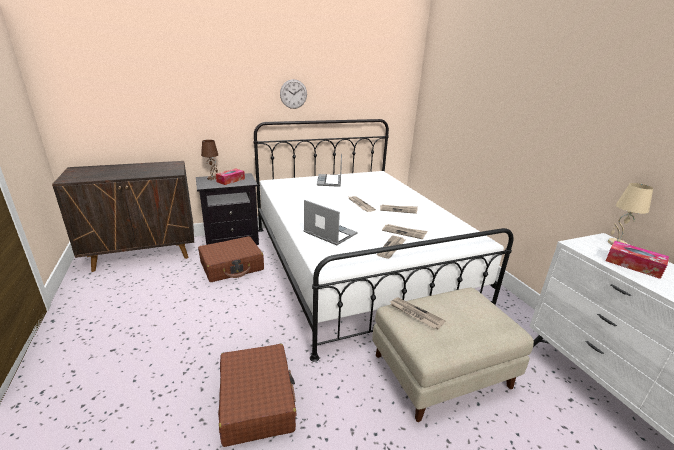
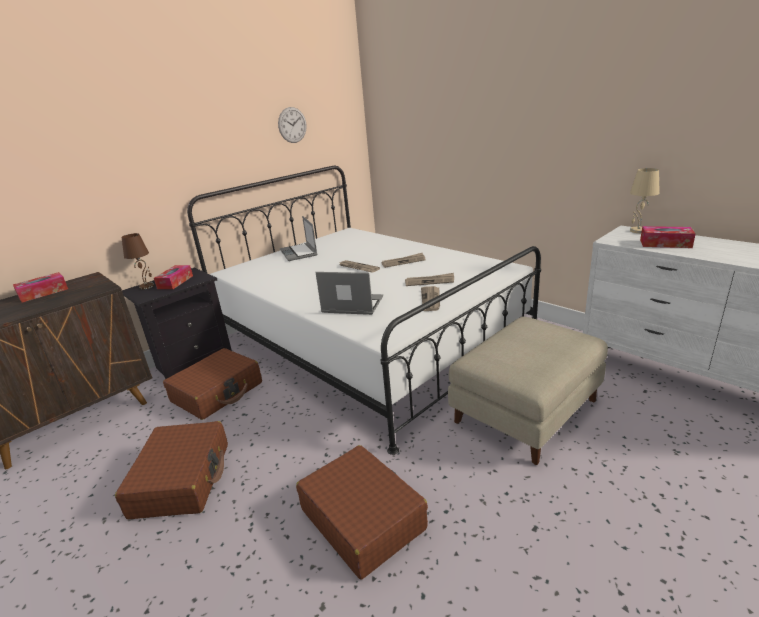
camera: 20 degrees left, 0 degrees up
wall clock [280,79,307,109] -> wall clock moved to [278,107,307,143]
newspaper [390,297,445,329] -> none
none -> tissue box [13,272,68,303]
none -> brown suitcase [115,421,228,519]

